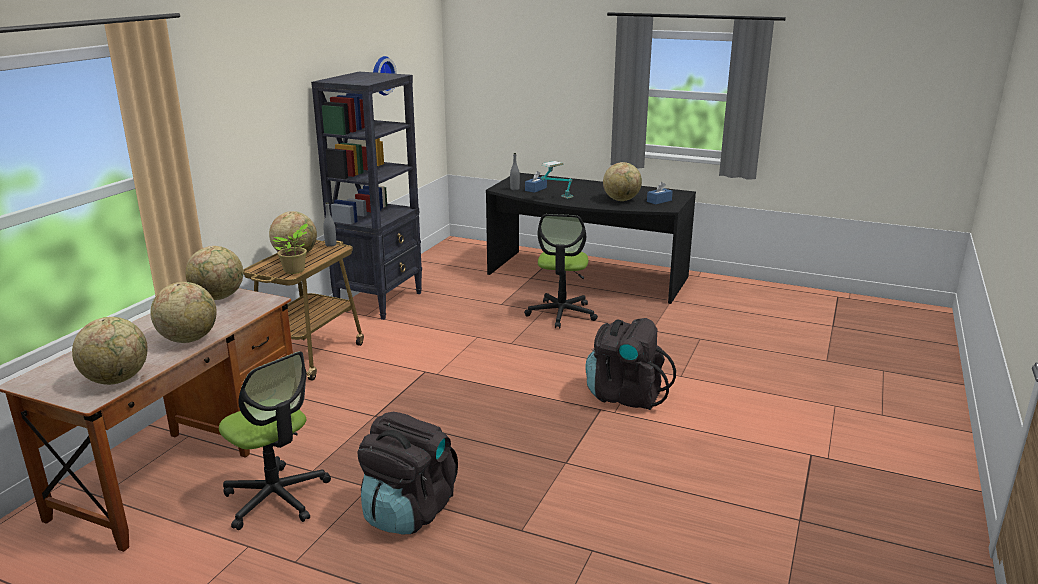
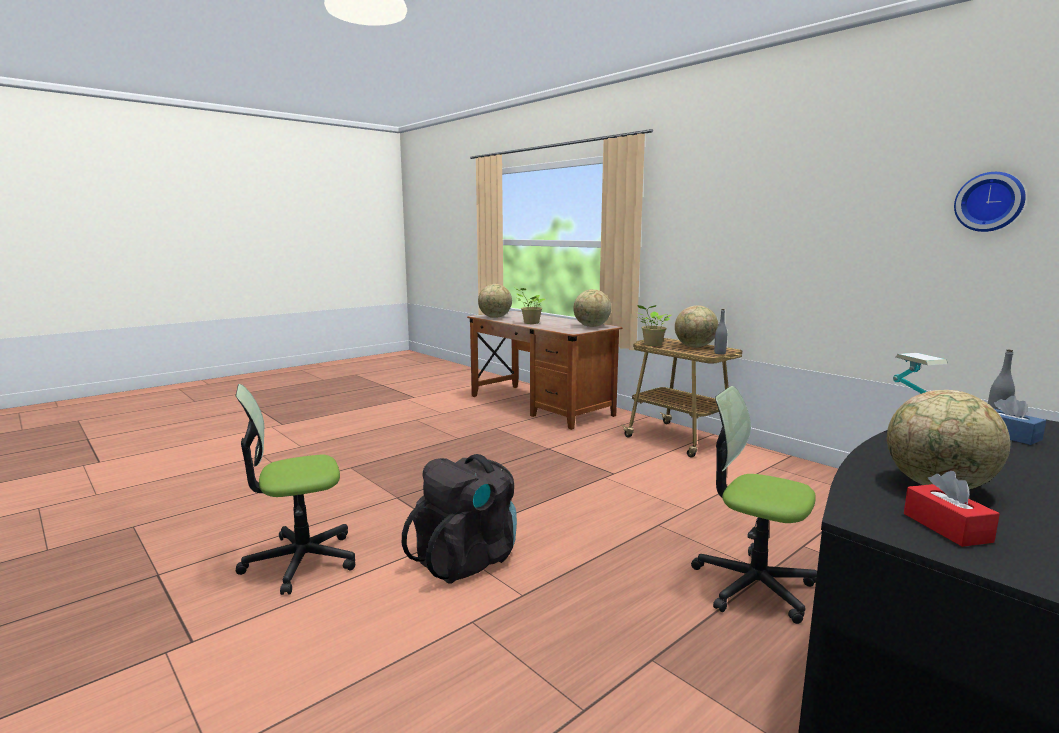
camera: 115 degrees right, 10 degrees down
globe [150,282,217,343] -> potted plant [513,287,545,324]
office chair [219,351,331,530] -> office chair moved to [236,384,355,595]
black bookcase [311,72,422,320] -> none
black backpack [357,412,458,534] -> none
blue tissue box [647,182,673,205] -> red tissue box [904,471,1000,547]

